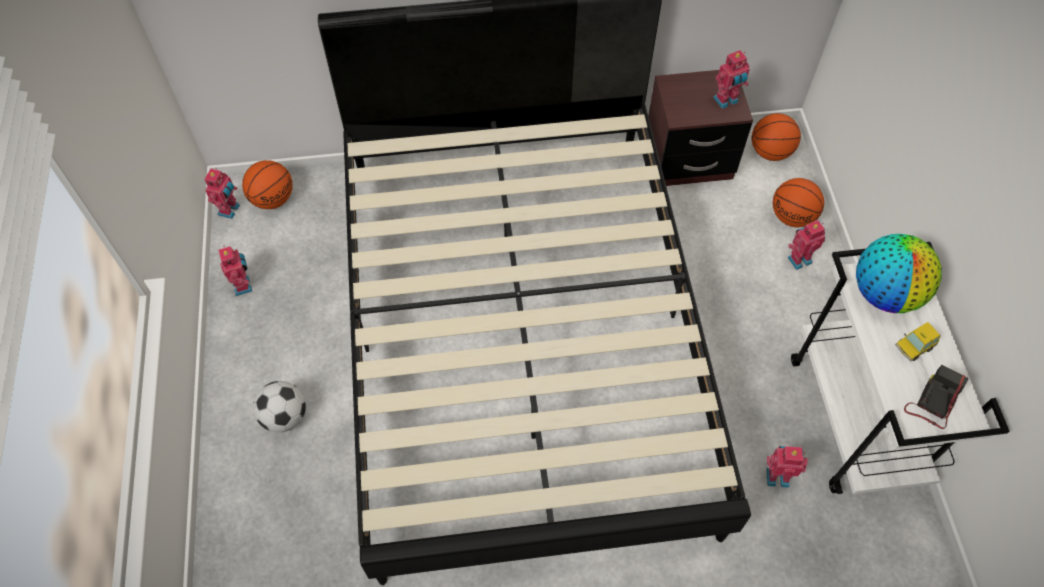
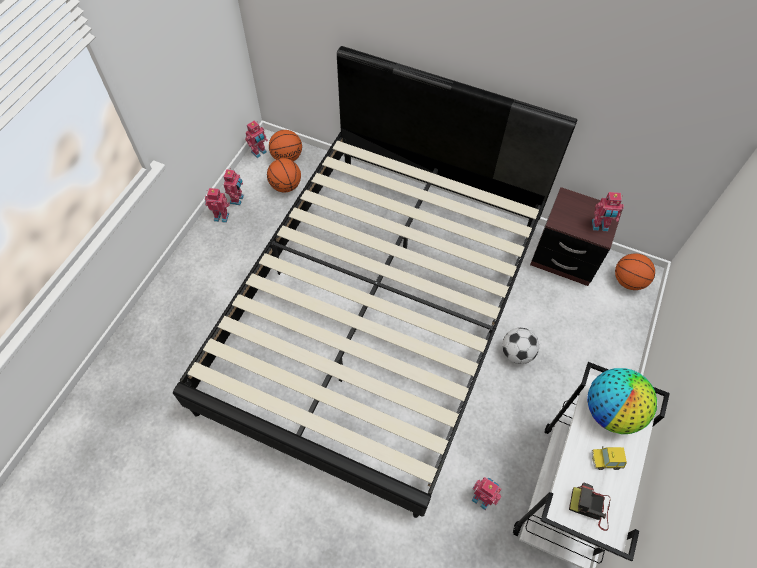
camera: 30 degrees right, 0 degrees up
football [253,381,306,432] -> football moved to [502,328,539,364]
basketball [773,178,824,227] -> basketball moved to [267,158,301,192]
toy robot [788,220,825,270] -> toy robot moved to [205,188,230,223]
camera [904,365,969,429] -> camera turned 135 degrees counterclockwise [569,483,610,531]

